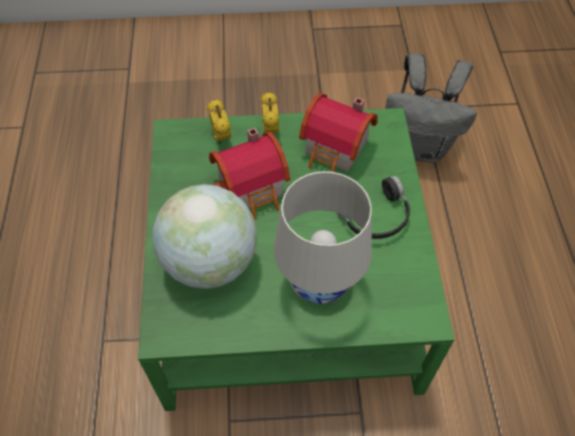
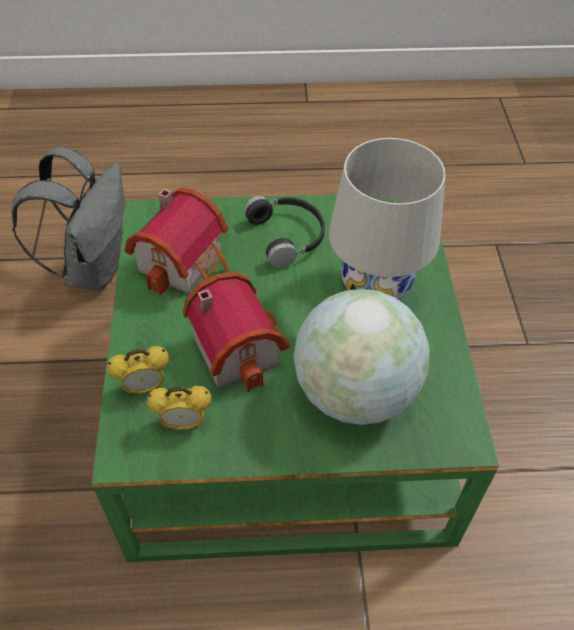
camera: 90 degrees left, 5 degrees down
alarm clock [261,91,279,133] -> alarm clock moved to [147,386,211,430]

